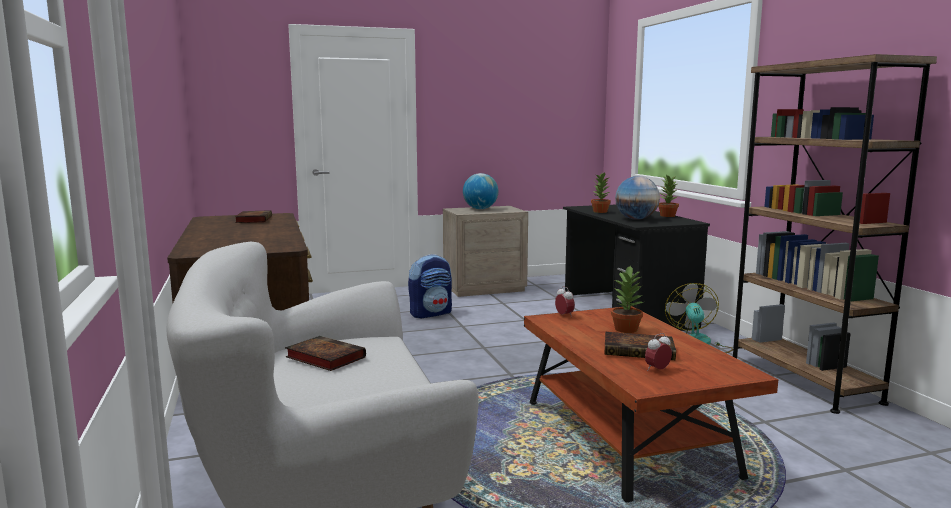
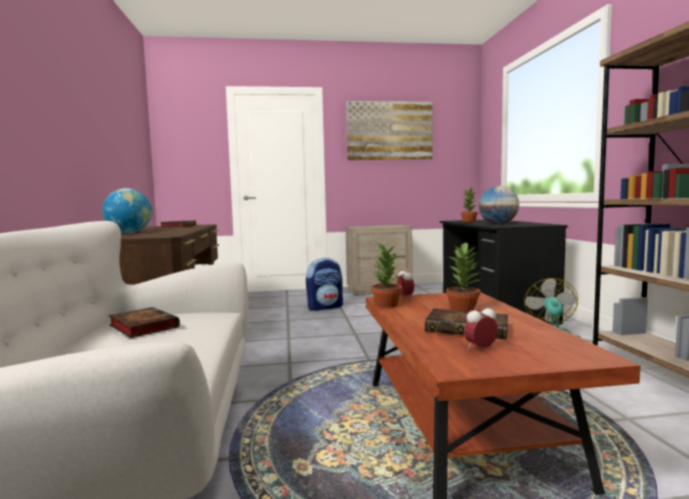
camera: 10 degrees right, 5 degrees down
globe [463,173,498,209] -> globe moved to [102,188,152,233]
potted plant [658,175,679,217] -> potted plant moved to [371,243,402,308]
none -> picture [346,101,432,160]

